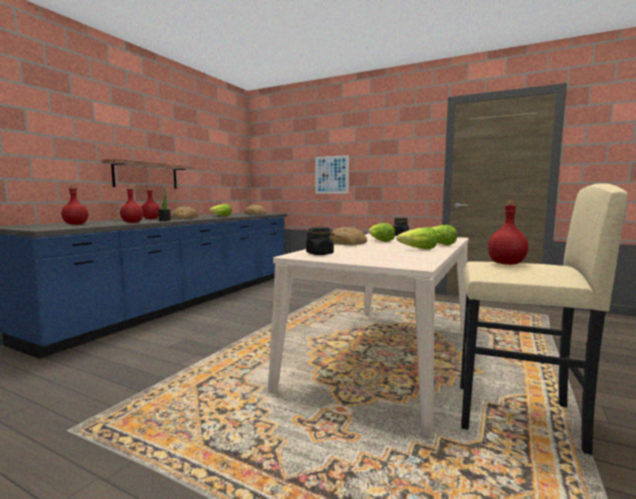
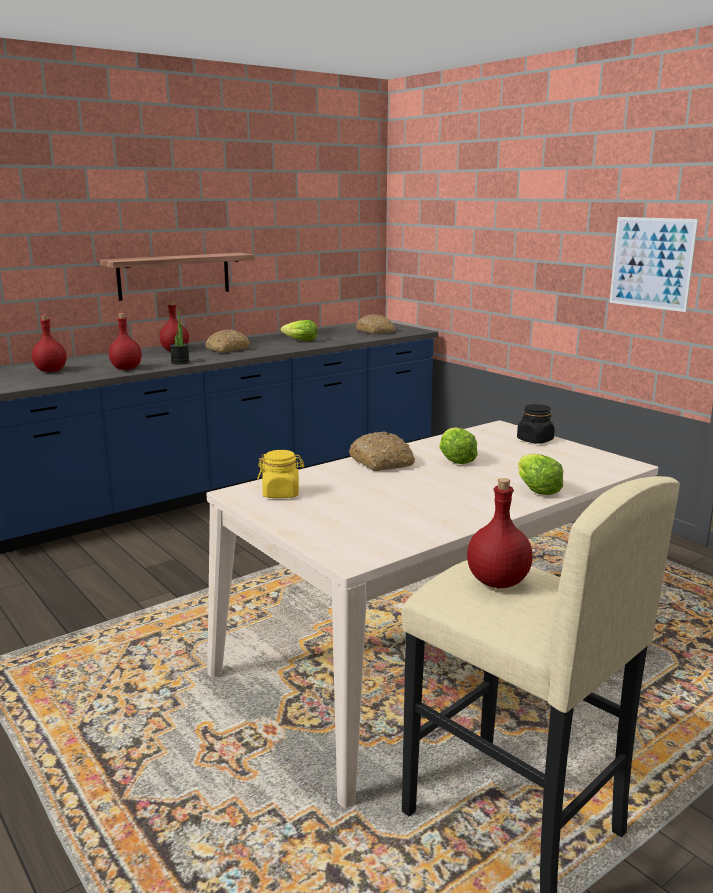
camera: 25 degrees right, 10 degrees up
black jar [306,227,334,255] -> yellow jar [257,450,304,498]
picture [315,155,349,194] -> picture moved to [609,217,698,312]
lettuce [396,227,438,249] -> none

